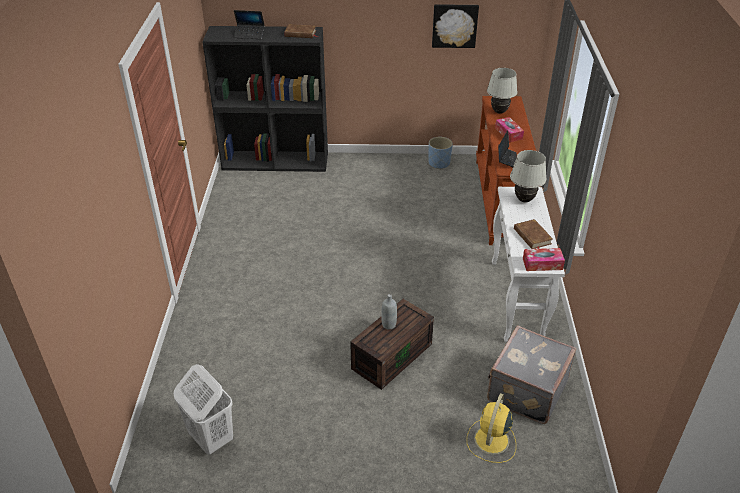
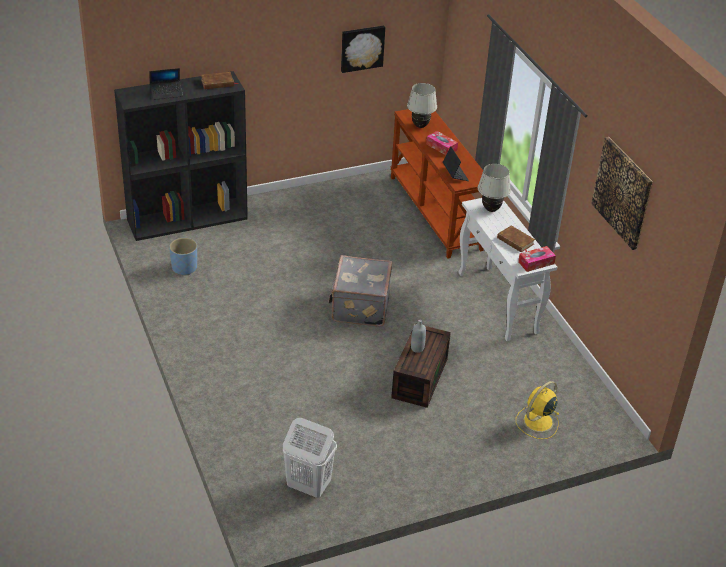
camera: 25 degrees left, 0 degrees up
blue planter [429,137,453,169] -> blue planter moved to [169,238,197,275]
yellow fan [467,393,516,463] -> yellow fan turned 45 degrees clockwise [516,381,559,439]
grey suitcase [487,325,576,424] -> grey suitcase moved to [329,255,392,327]
none -> picture [591,137,653,250]

